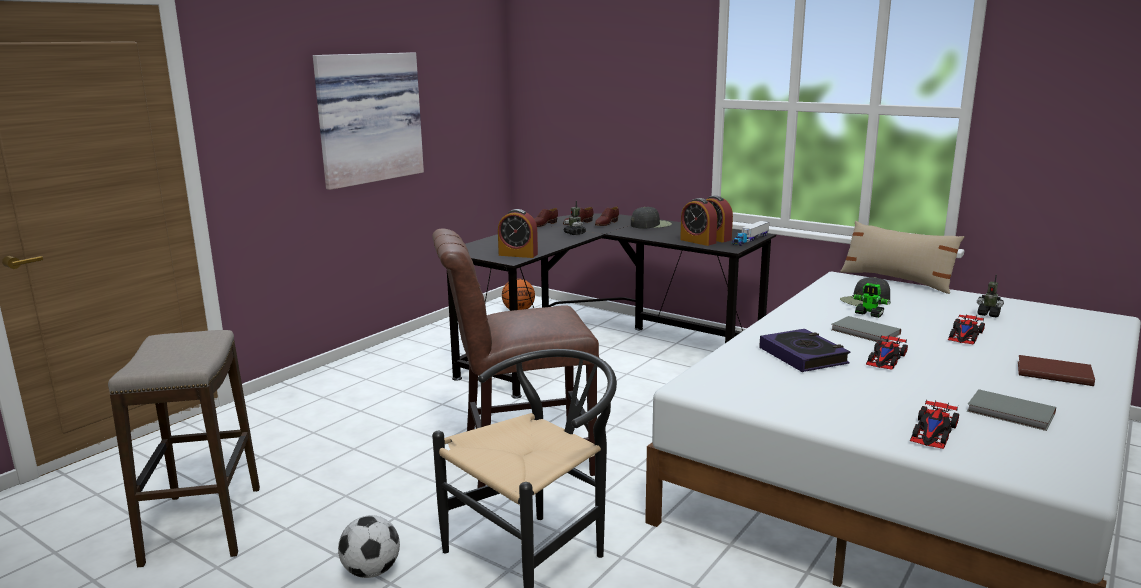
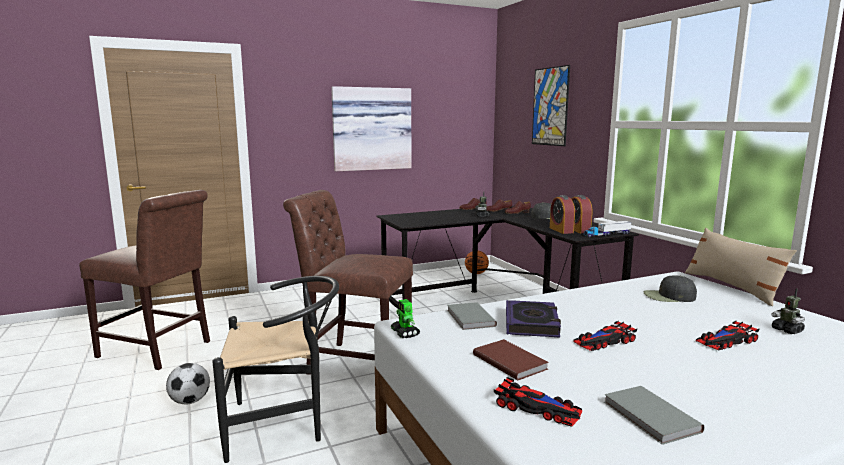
camera: 30 degrees right, 5 degrees down
stool [108,330,260,567] -> brown chair [79,190,210,370]
alarm clock [498,209,538,258] -> none
grey book [831,316,901,342] -> grey book moved to [447,302,497,330]
toy robot [852,283,891,318] -> toy robot moved to [391,299,420,338]
toy car [910,400,959,449] -> toy car turned 120 degrees counterclockwise [494,377,582,427]
brown book [1018,355,1095,386] -> brown book moved to [473,339,549,380]
none -> picture [532,65,570,146]

